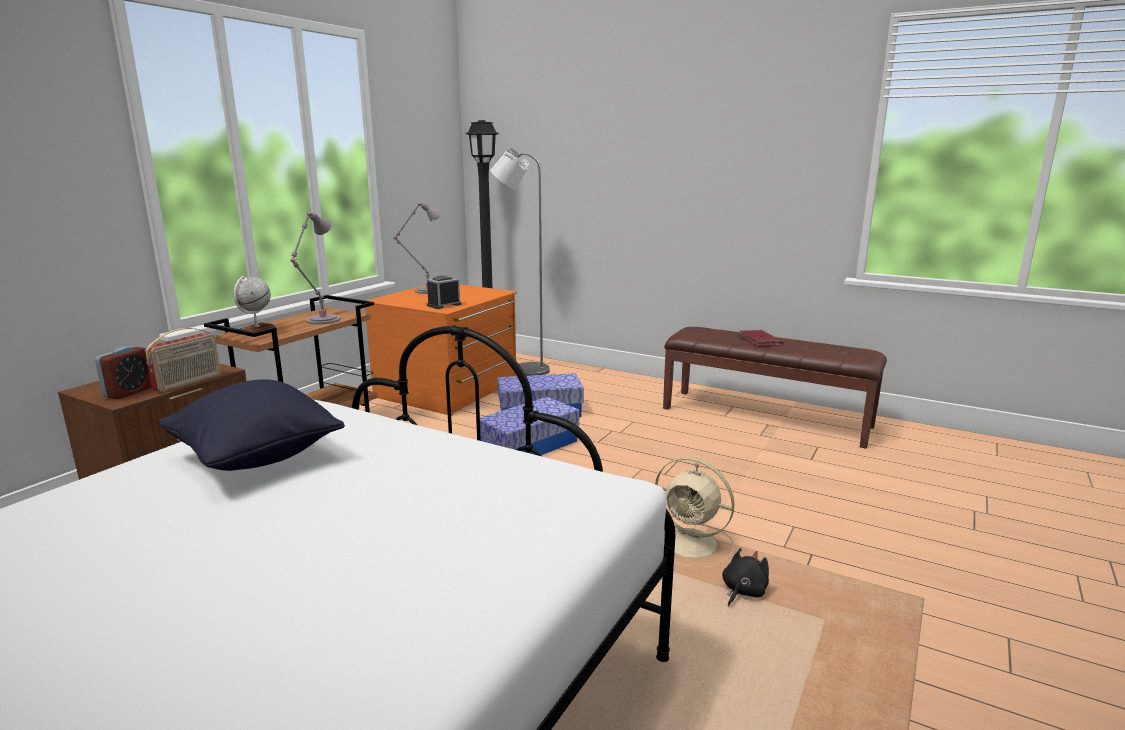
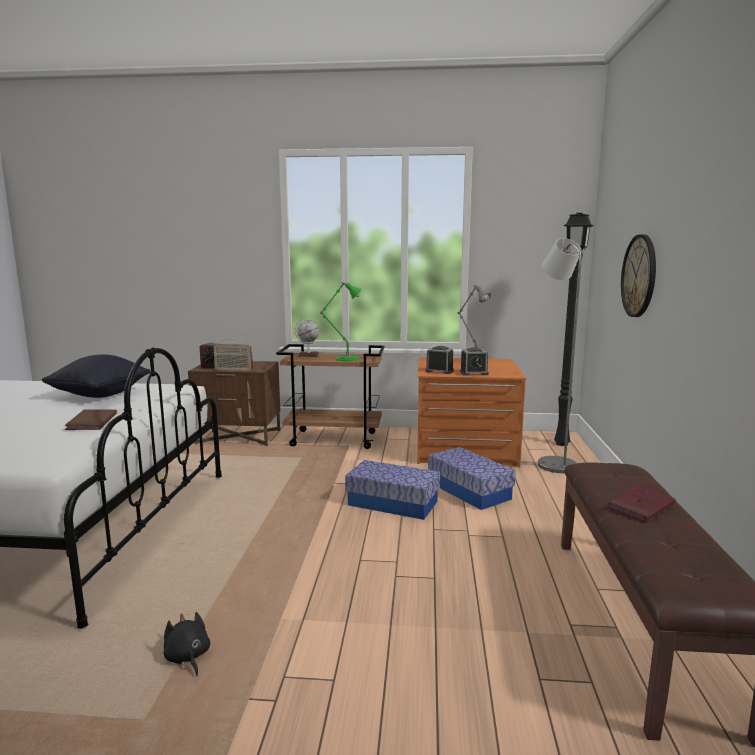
camera: 65 degrees right, 5 degrees down
grey table lamp [290,212,341,324] -> green table lamp [320,282,362,361]
beige fan [655,457,735,567] -> none
black plush toy [722,548,769,607] -> black plush toy turned 135 degrees counterclockwise [164,612,210,676]
none -> brown book [65,409,117,430]
none -> alarm clock [460,347,489,376]
none -> wall clock [621,234,656,317]

